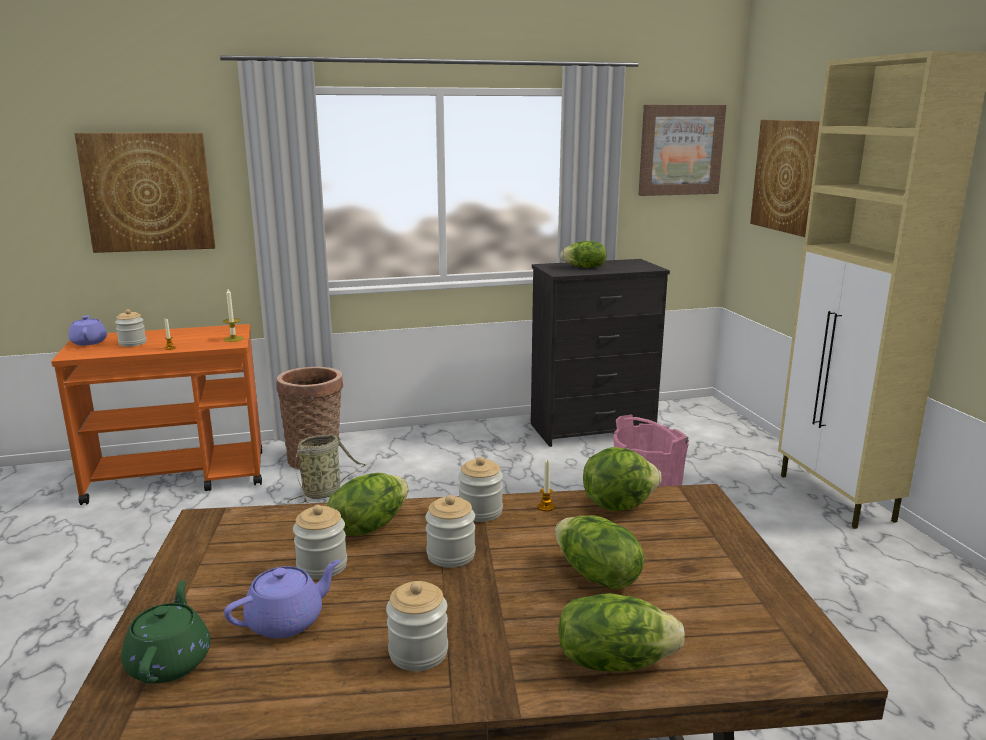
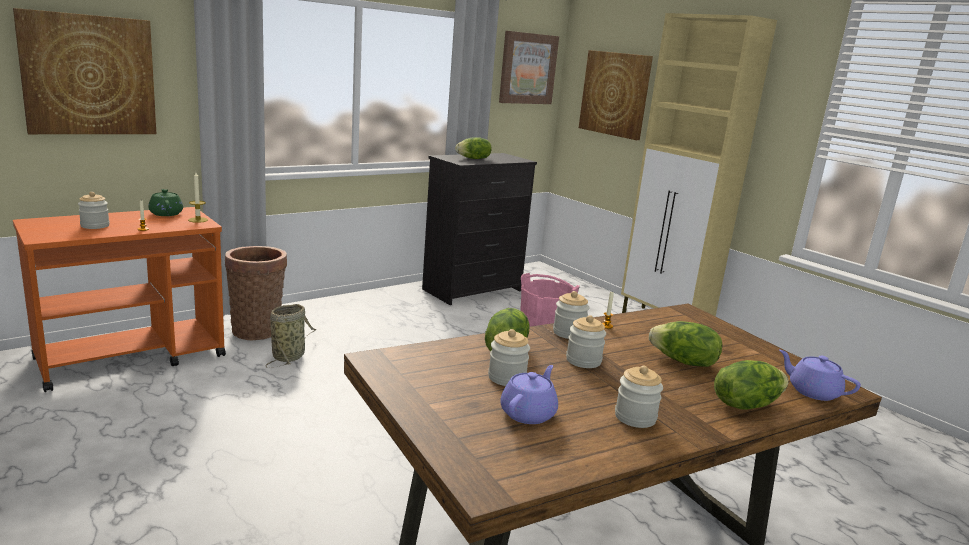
camera: 25 degrees left, 0 degrees up
purple teapot [68,315,107,345] -> purple teapot moved to [779,349,861,401]
green teapot [121,580,210,684] -> green teapot moved to [148,189,183,216]
lettuce [583,447,662,511] -> none

